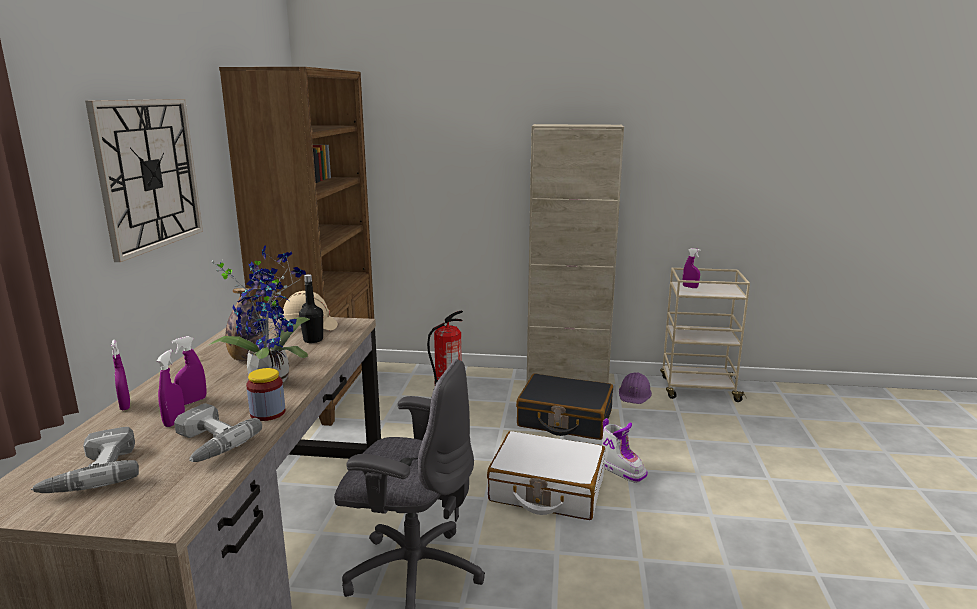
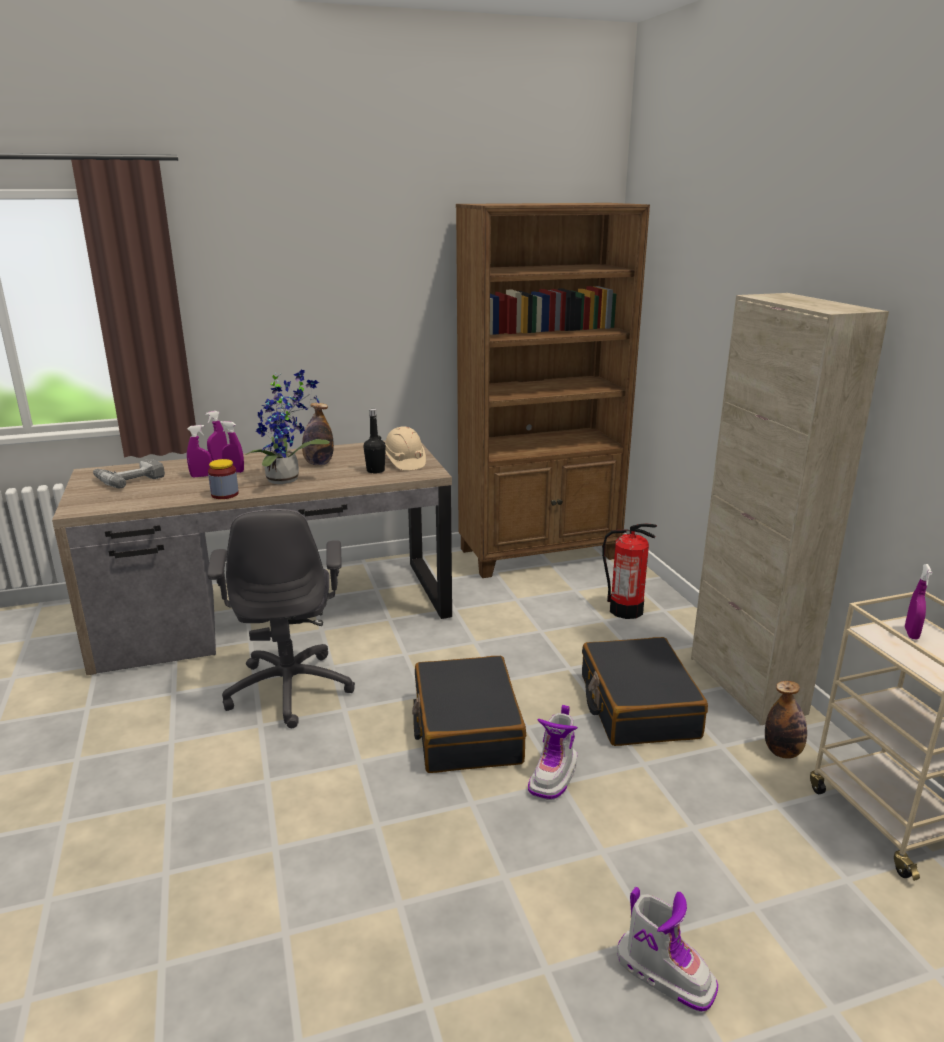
camera: 65 degrees right, 5 degrees up
wall clock [85,99,203,262] -> none
power drill [174,403,262,462] -> none
white suitcase [487,431,605,520] -> black suitcase [412,656,526,773]
purple hard hat [619,372,652,404] -> bottle [765,681,807,759]
none -> boot [617,887,718,1012]

